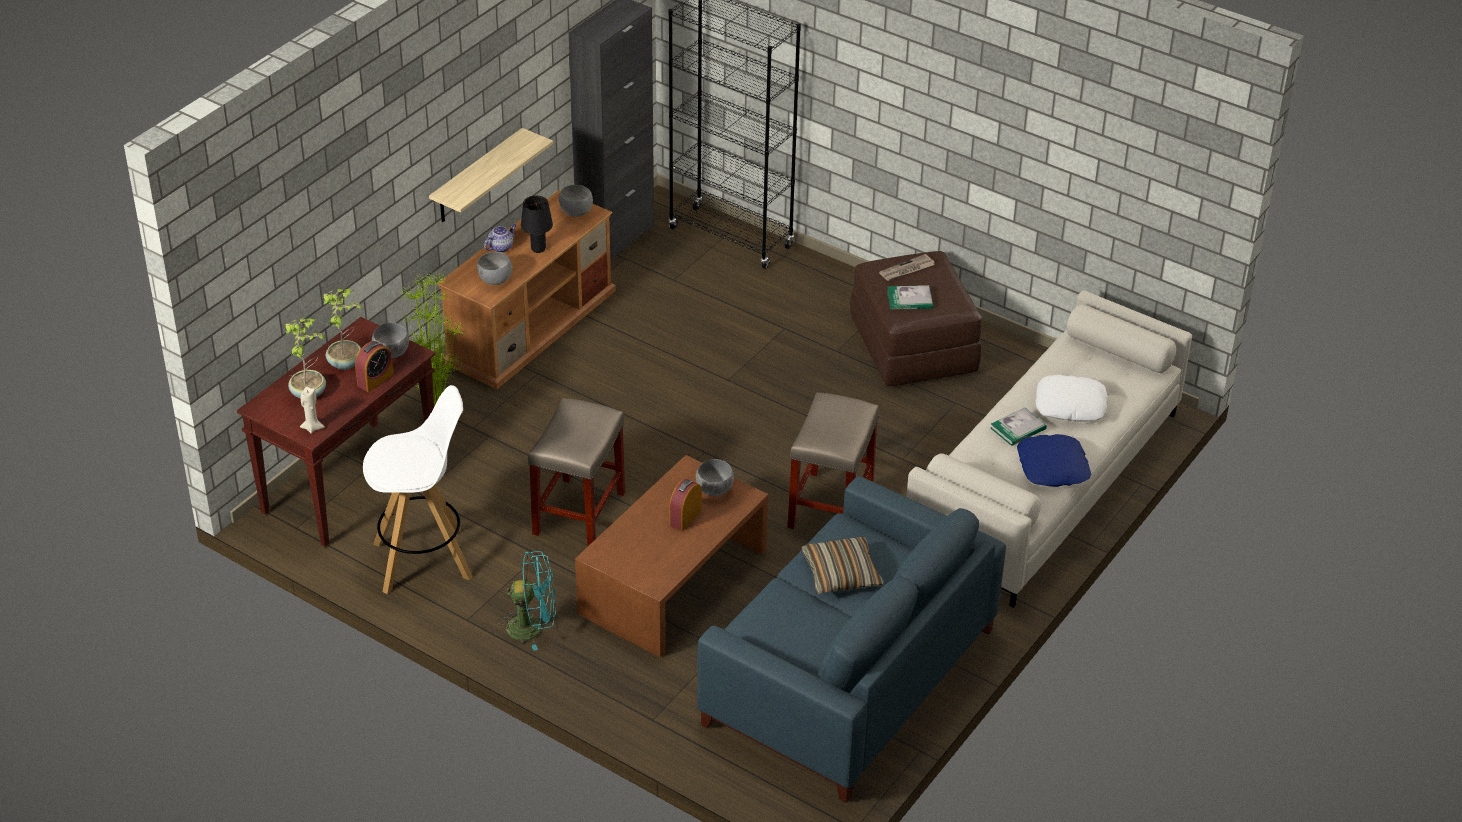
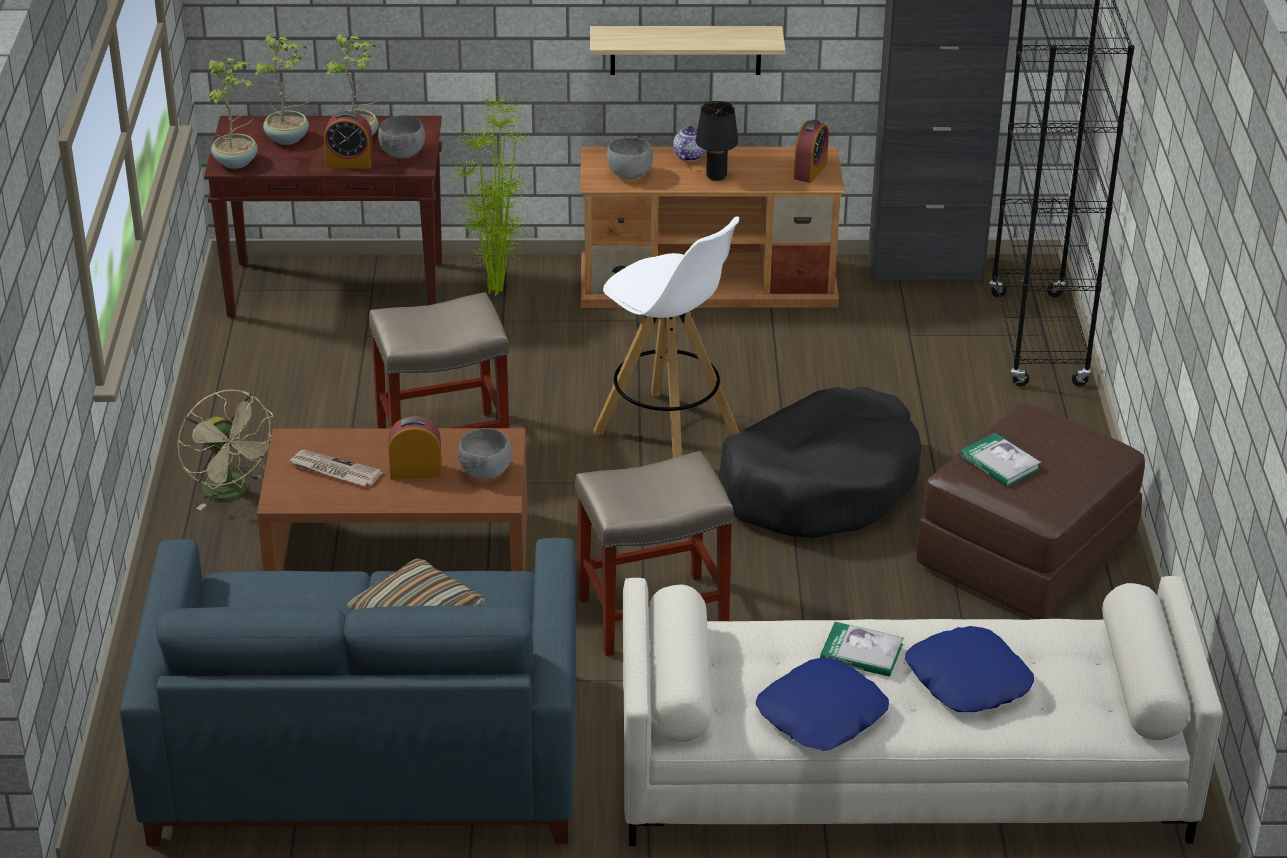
camera: 55 degrees right, 5 degrees down
beige candle [300,387,325,434] -> potted plant [207,58,258,169]
white stool [363,385,473,594] -> white stool moved to [593,217,739,458]
teapot [484,224,516,253] -> teapot turned 75 degrees counterclockwise [673,123,706,161]
turquoise fan [497,551,556,651] -> beige fan [177,389,273,510]
grey bowl [559,185,593,217] -> alarm clock [794,120,829,183]
newspaper [879,254,935,281] -> newspaper moved to [289,450,382,486]
white pillow [1036,375,1108,422] -> blue pillow [905,626,1034,712]
none -> black dog bed [719,387,922,538]

